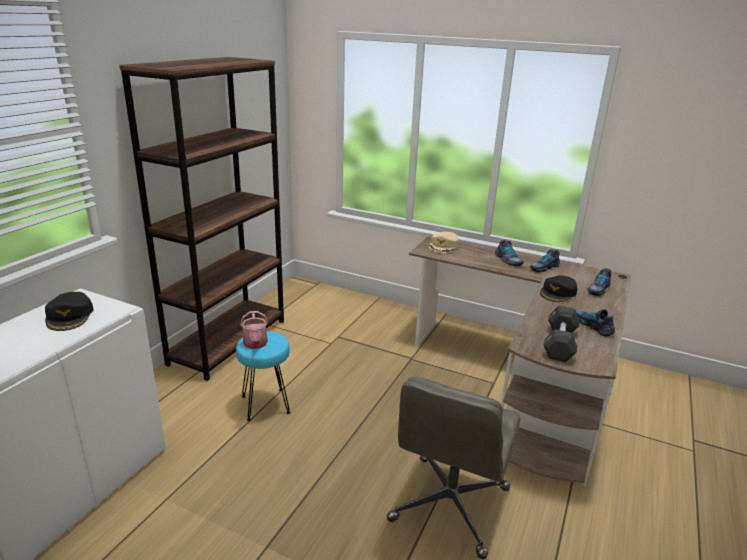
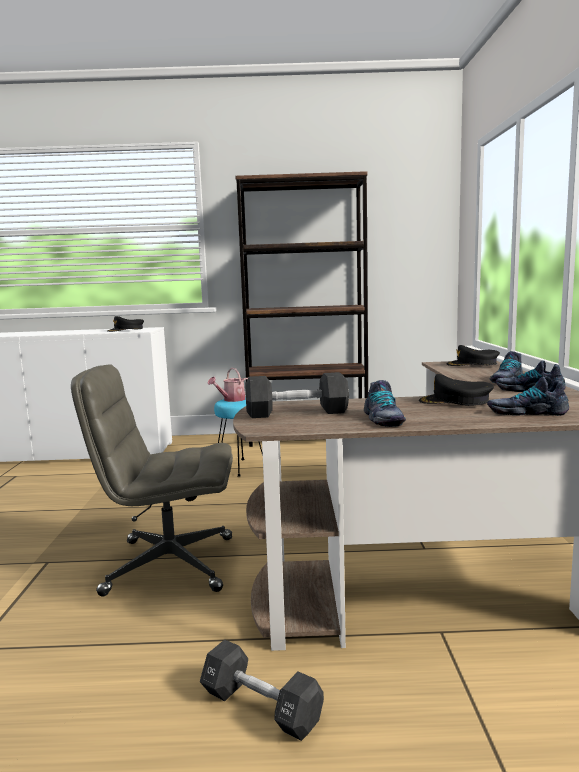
camera: 65 degrees right, 15 degrees down
beige cap [429,232,459,253] -> black cap [447,345,500,366]
shoe [575,309,615,336] -> shoe turned 135 degrees clockwise [364,380,406,427]
none -> black dumbbell [200,640,324,741]

